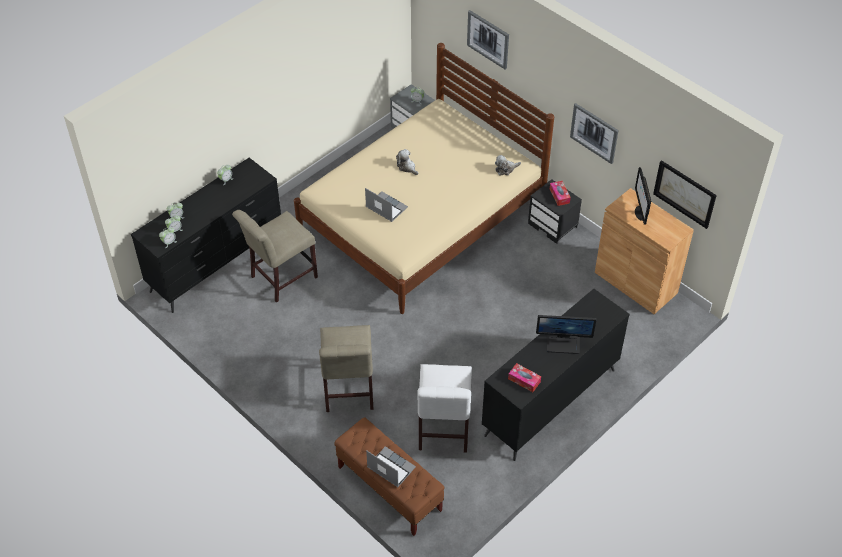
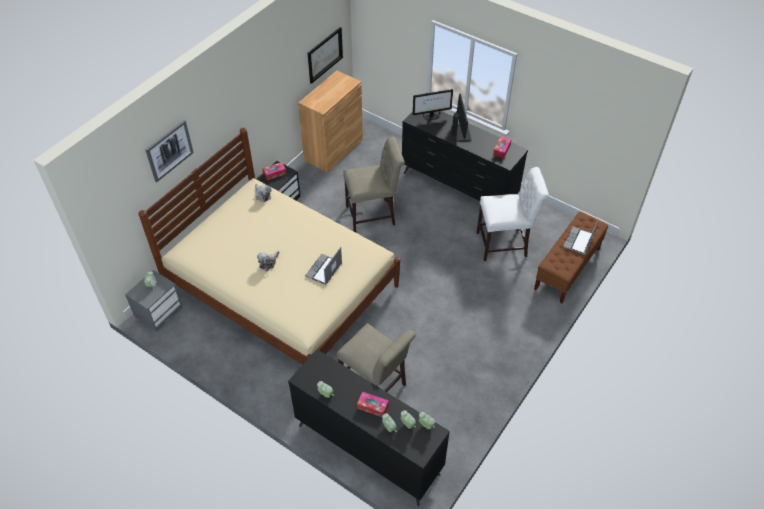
camera: 100 degrees left, 0 degrees up
beige chair [319,325,373,412] -> beige chair moved to [343,137,405,233]
picture [570,103,618,164] -> none
monitor [635,167,651,225] -> monitor moved to [413,89,453,120]
none -> tissue box [357,392,389,417]

